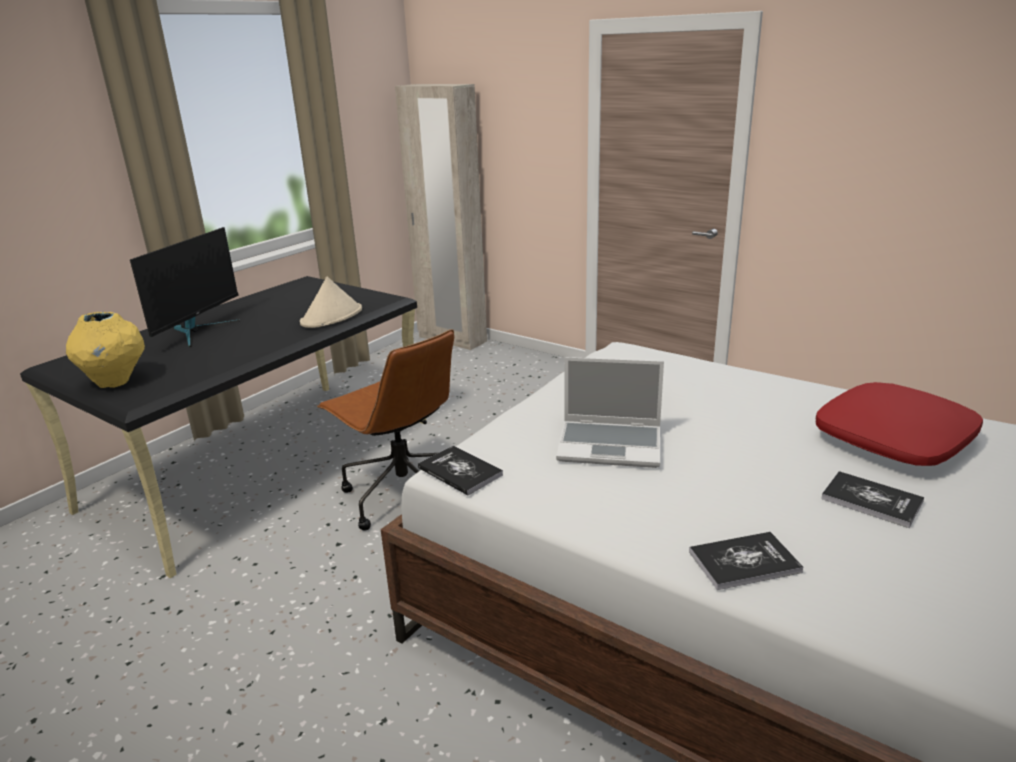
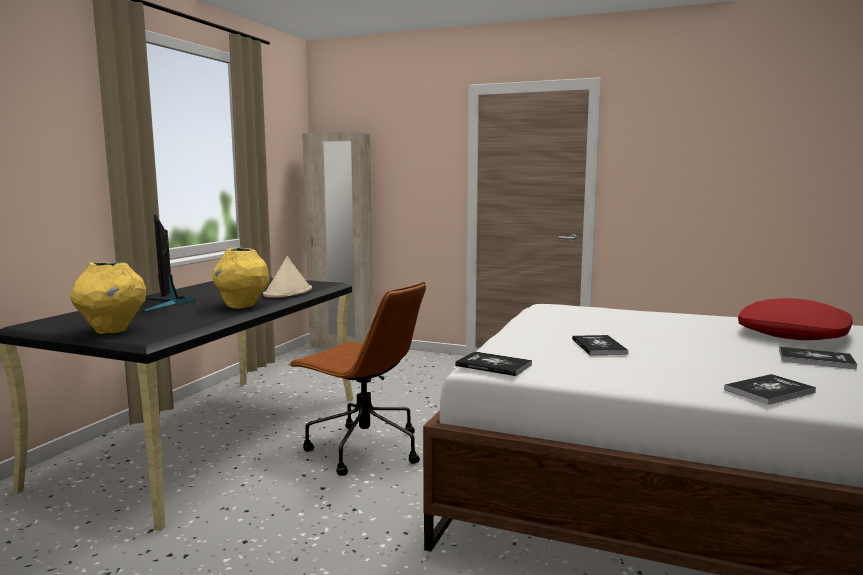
camera: 15 degrees left, 15 degrees down
monitor [130,227,240,347] -> monitor turned 150 degrees clockwise [142,214,196,312]
laptop [556,357,664,468] -> book [572,335,629,355]
none -> yellow vase [213,247,269,309]

